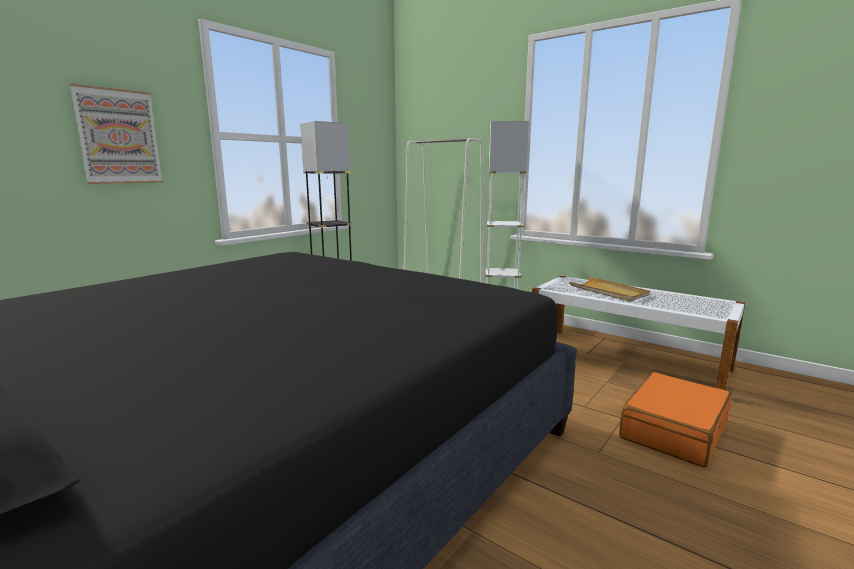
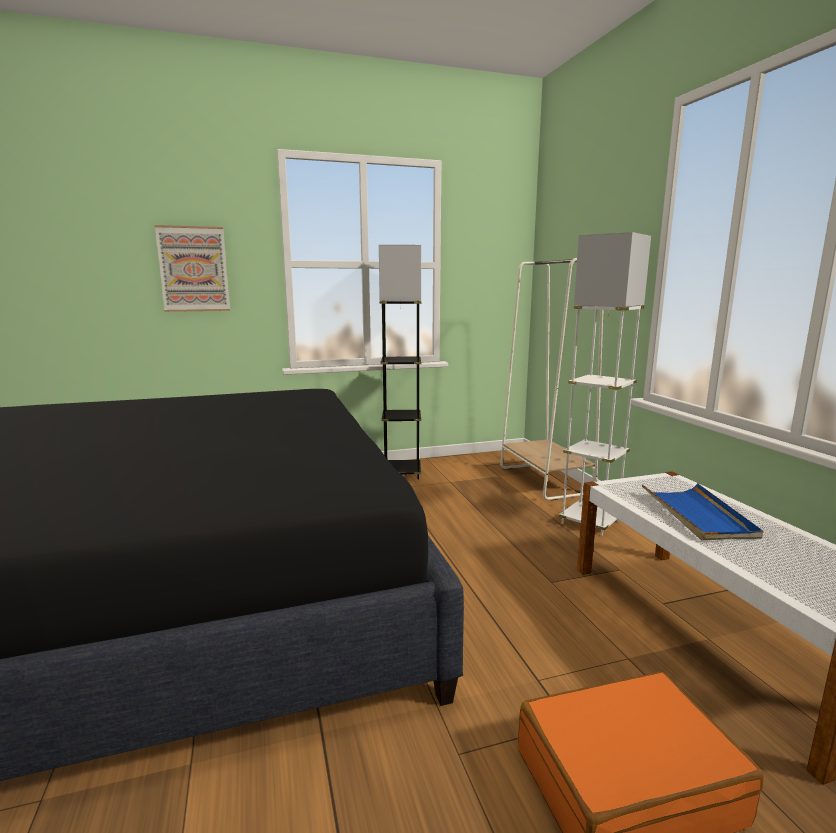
camera: 35 degrees right, 0 degrees up
beige tray [569,277,650,302] -> blue tray [642,483,763,540]

